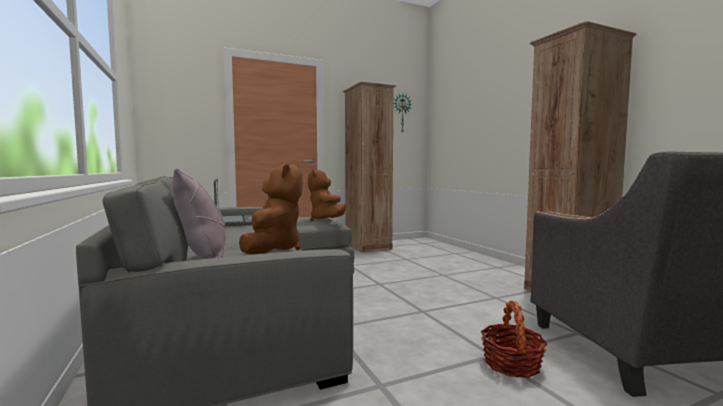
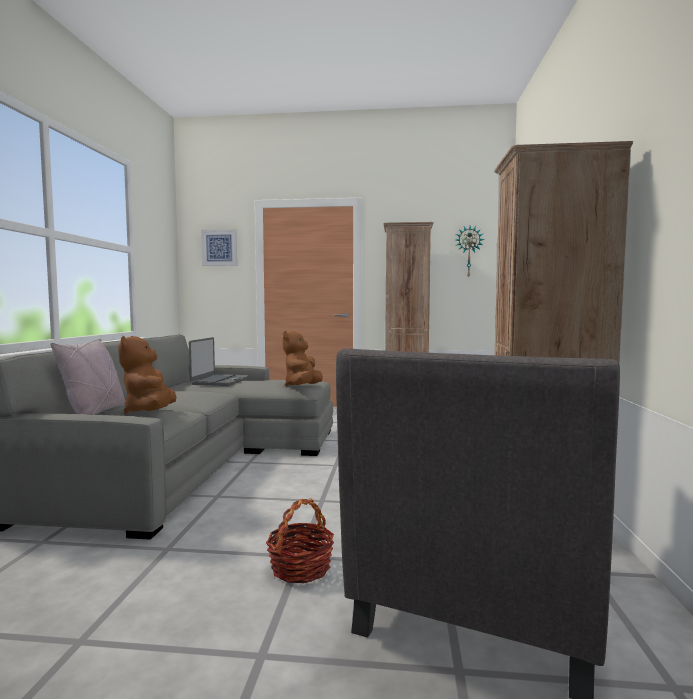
camera: 30 degrees right, 0 degrees up
brown plush toy [239,163,303,255] -> brown plush toy turned 135 degrees clockwise [118,336,177,414]
none -> picture [201,229,237,266]

